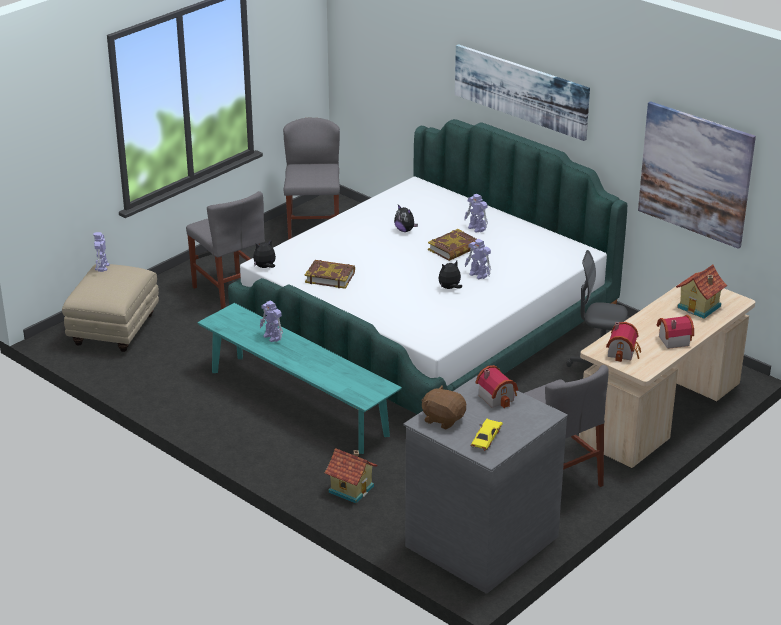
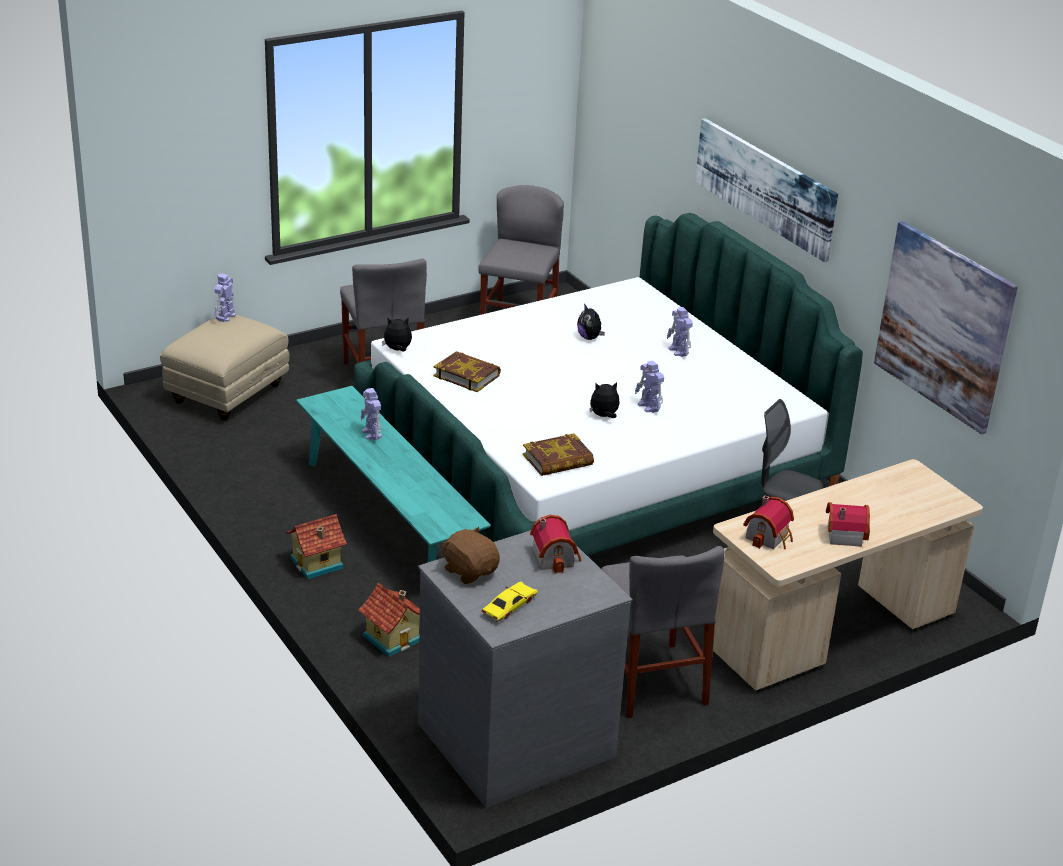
camera: 15 degrees right, 0 degrees up
book [428,229,477,261] -> book moved to [523,433,594,476]
toy house [676,265,727,319] -> toy house moved to [285,514,347,579]

